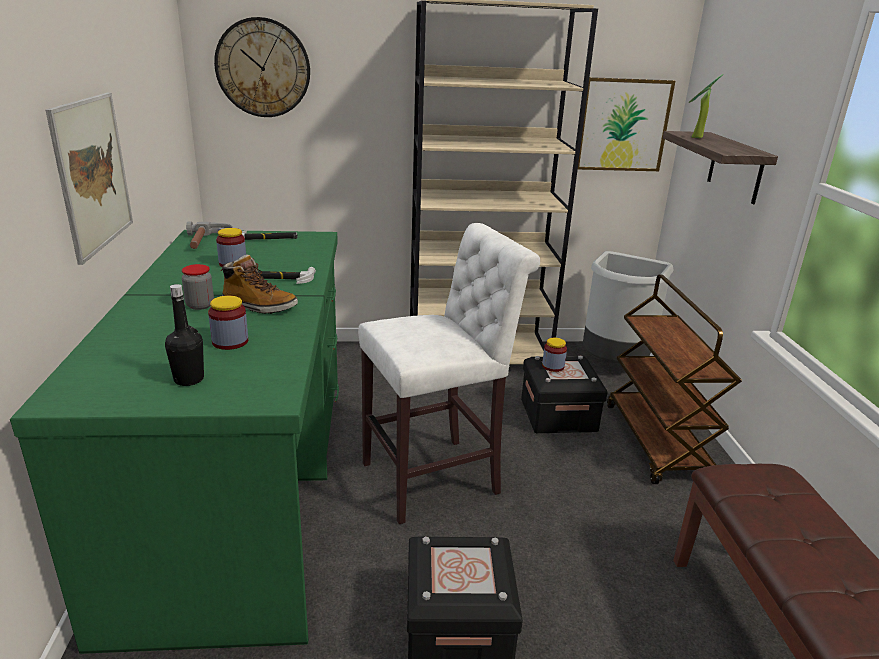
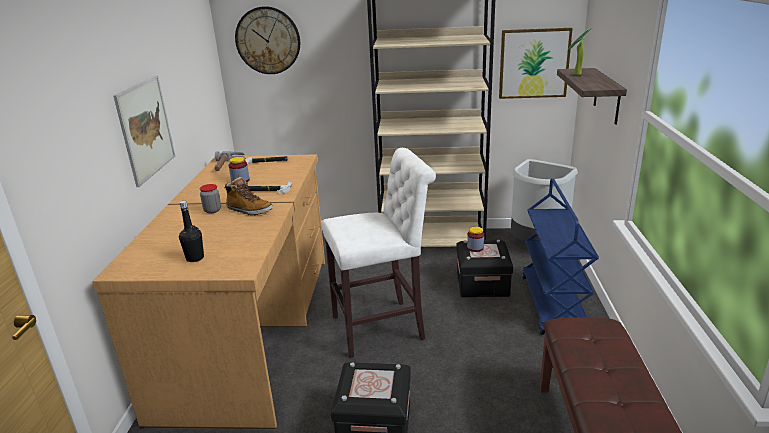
camera: 10 degrees right, 0 degrees up
green desk [10,230,339,654] -> brown desk [92,154,325,429]
jar [208,296,248,350] -> none
brown cart [607,275,742,484] -> blue cart [522,178,599,335]

